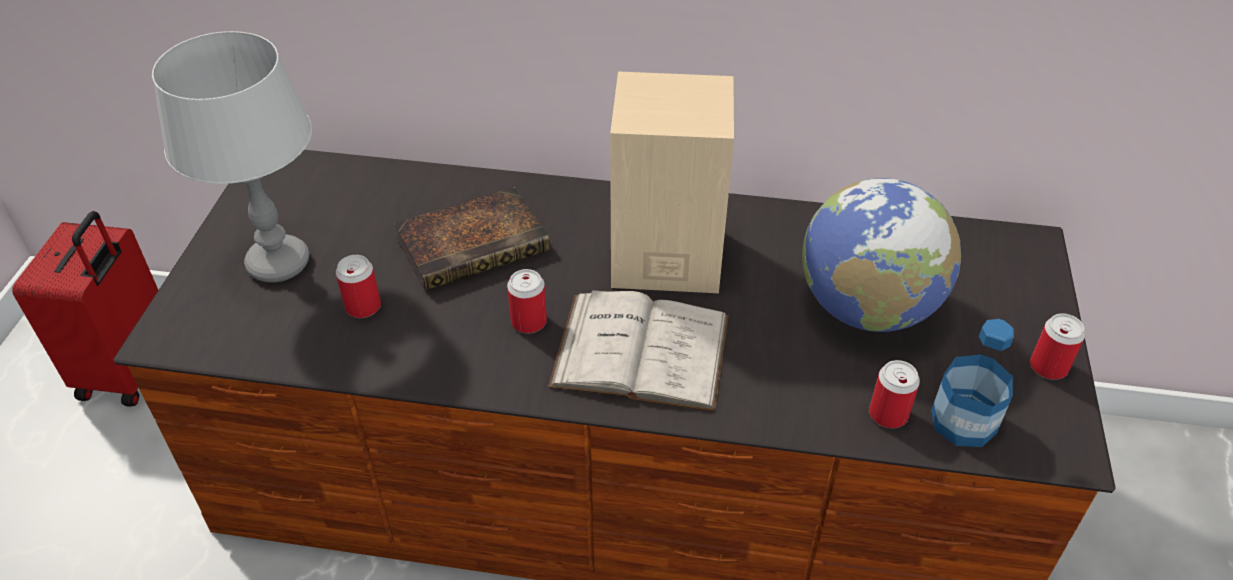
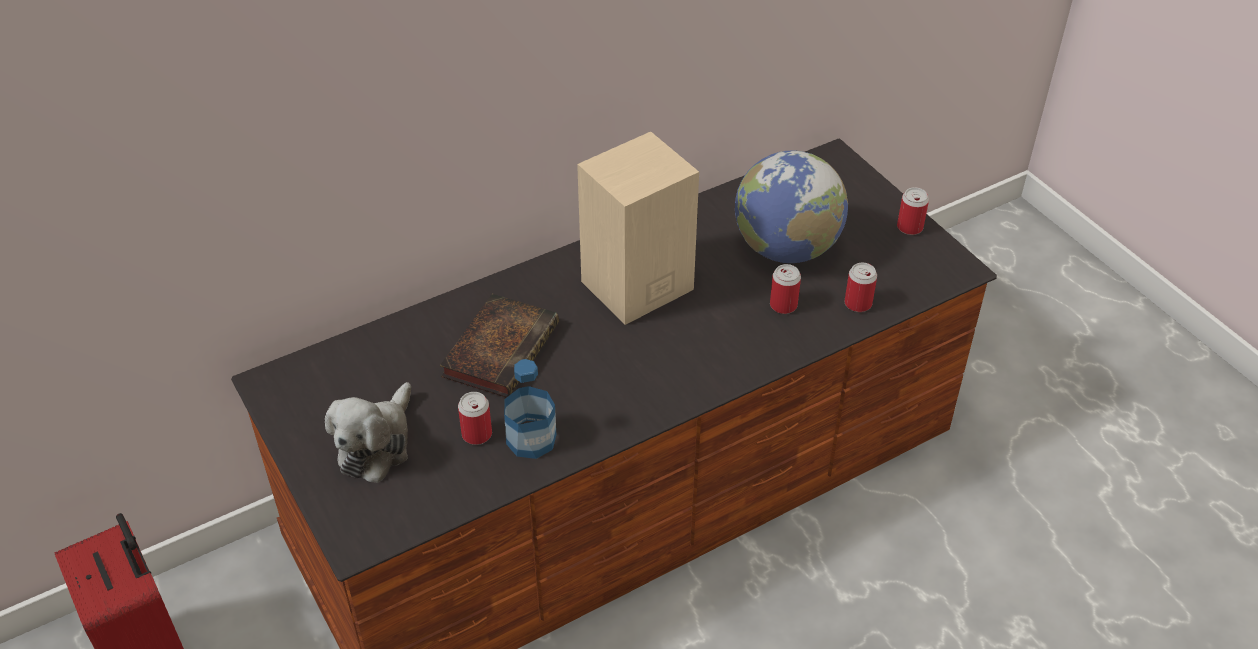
camera: 40 degrees left, 0 degrees up
grey table lamp [152,31,312,283] -> plush toy [325,382,411,483]
can [507,269,547,333] -> can moved to [770,264,801,314]
white book [548,290,729,412] -> none
bottle [931,319,1014,447] -> bottle moved to [504,359,556,459]

